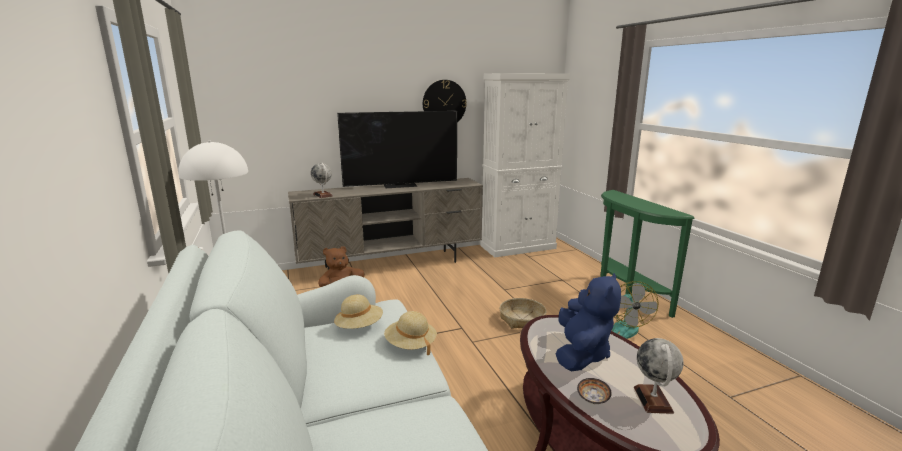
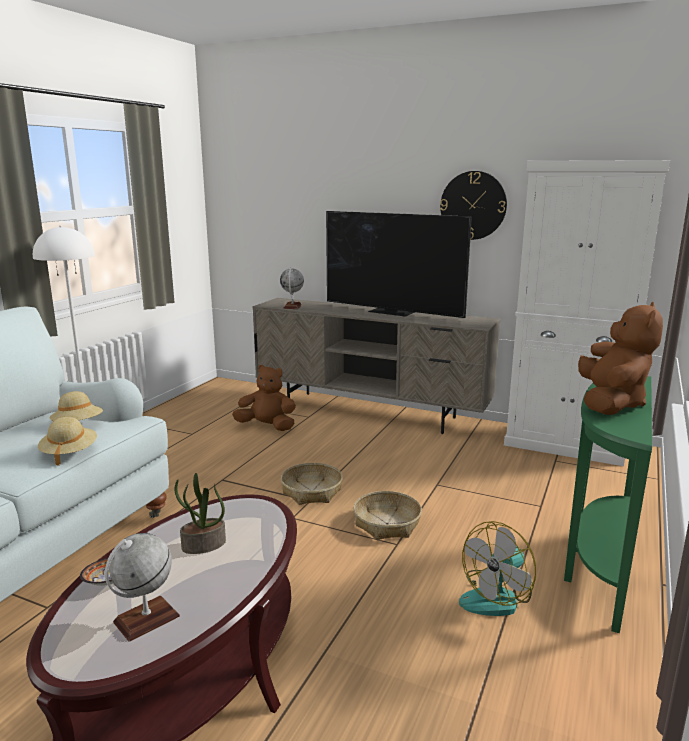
camera: 45 degrees right, 0 degrees up
blue plush toy [556,273,621,371] -> potted plant [175,473,226,554]
none -> basket [281,463,343,505]
none -> brown plush toy [578,302,663,415]

